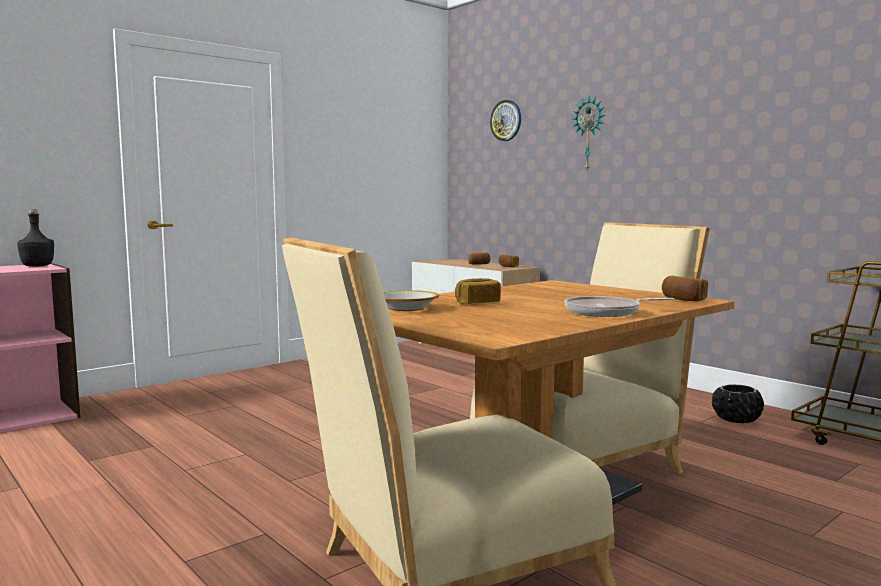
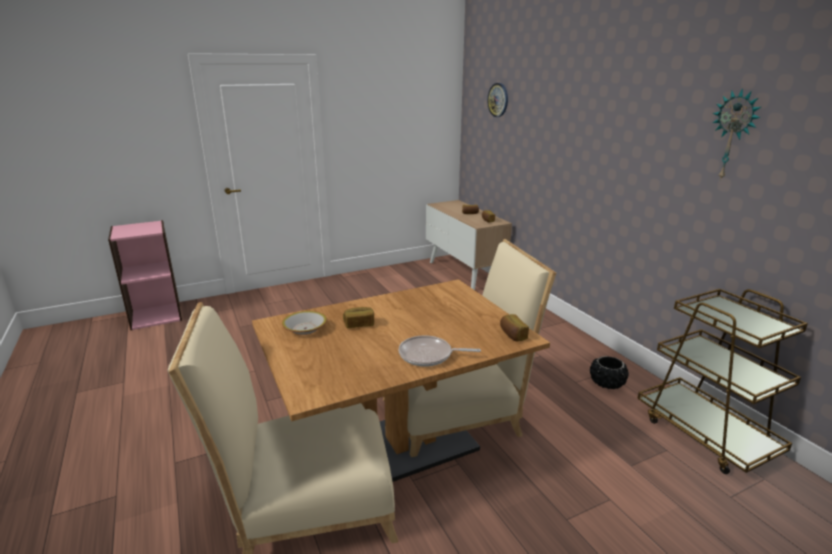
camera: 15 degrees right, 15 degrees up
black bottle [17,209,54,267] -> none
wall clock [573,96,606,170] -> wall clock moved to [713,88,761,181]

